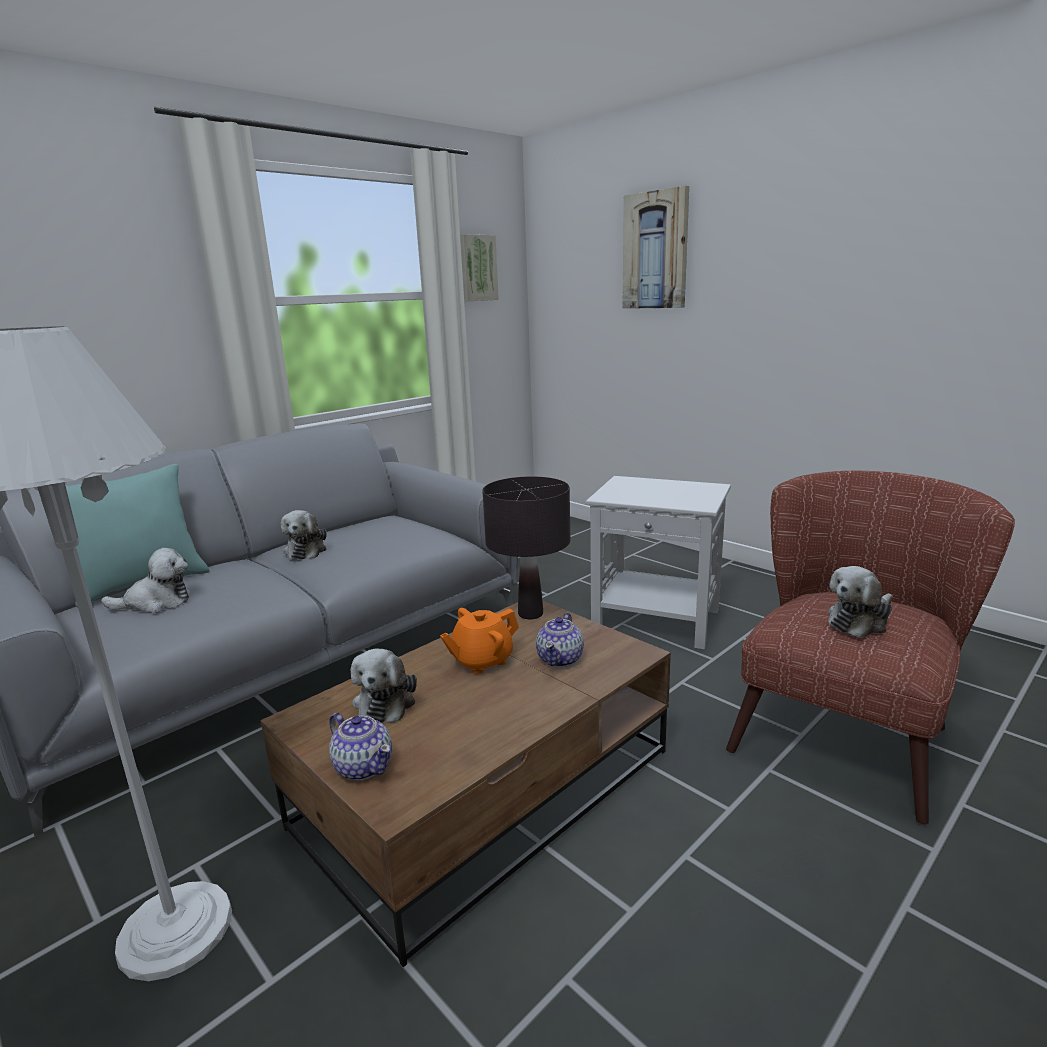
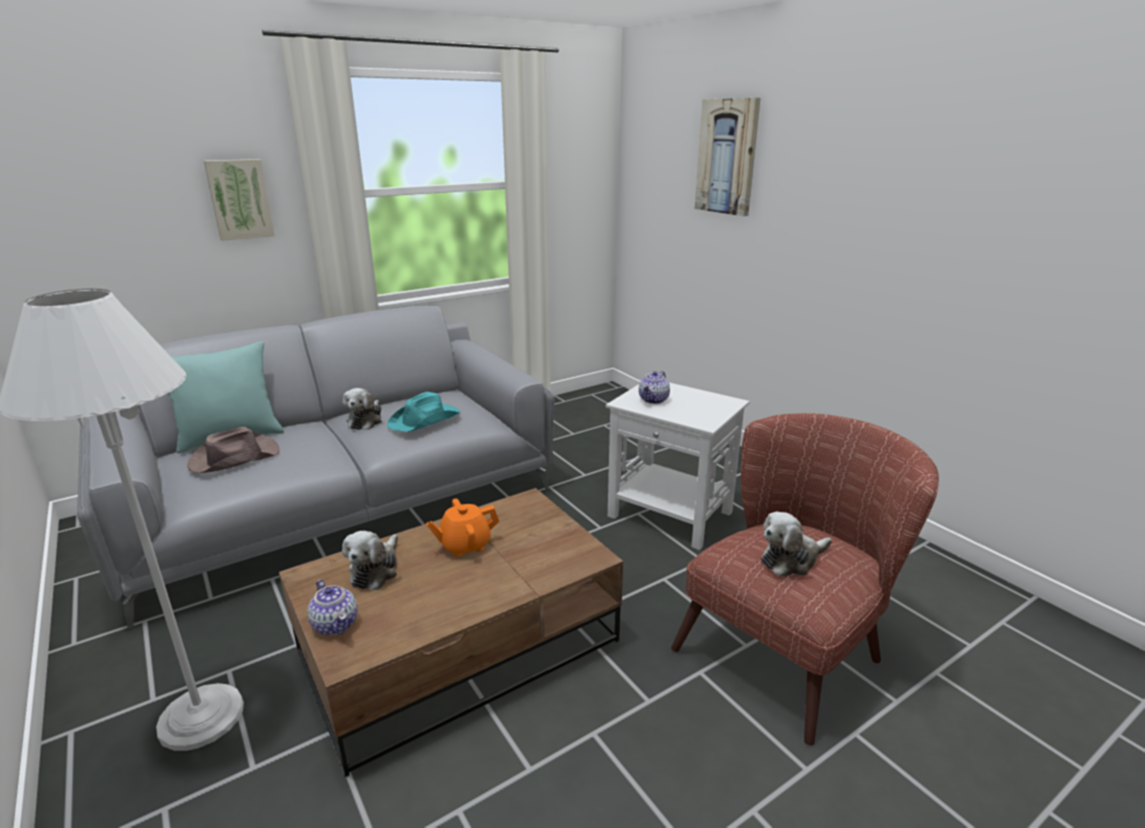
camera: 10 degrees right, 5 degrees up
plush toy [101,548,191,613] -> brown hat [187,427,279,473]
picture [460,234,499,302] -> picture moved to [204,159,275,241]
black table lamp [482,476,570,619] -> none
teapot [536,613,584,667] -> teapot moved to [639,371,670,404]
none -> turquoise hat [387,392,461,432]

